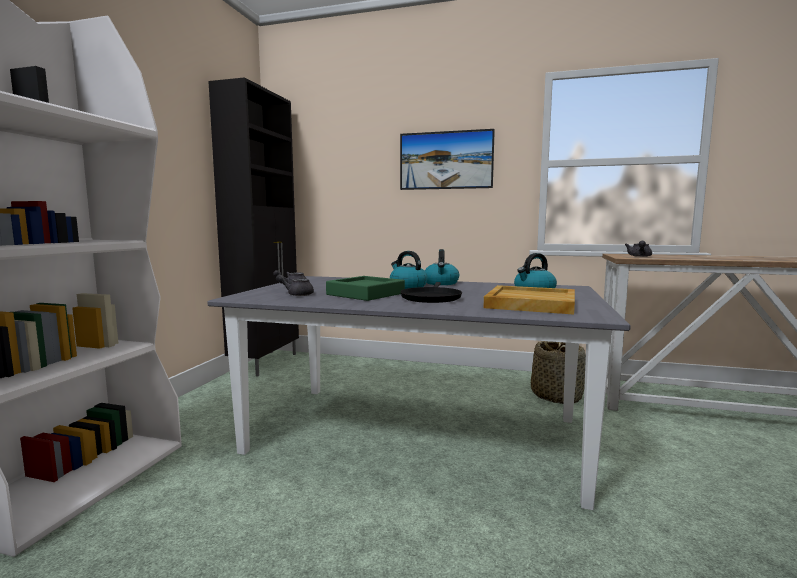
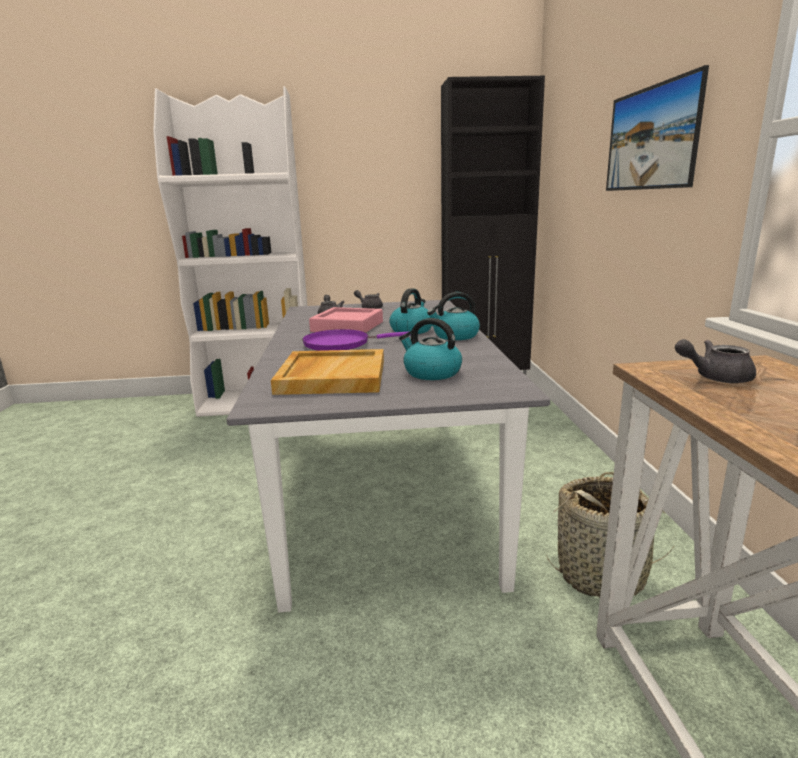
camera: 70 degrees right, 10 degrees up
green tray [326,276,405,301] -> pink tray [309,307,383,333]
black frying pan [400,282,462,303] -> purple frying pan [302,329,411,351]

